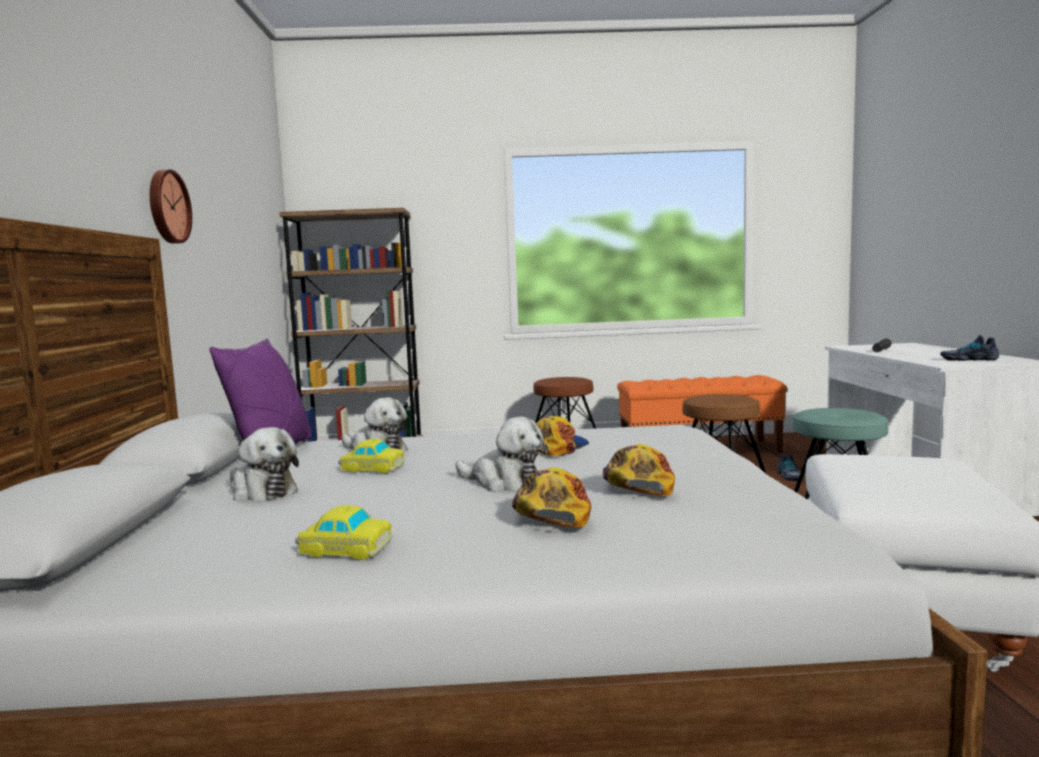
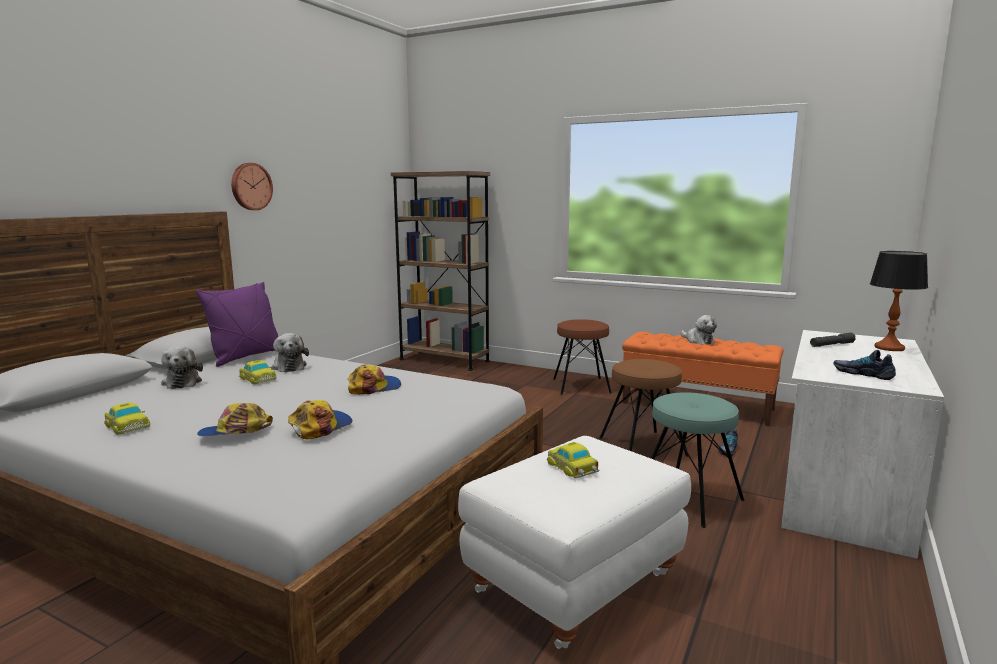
camera: 30 degrees right, 5 degrees up
plush toy [456,417,543,491] -> plush toy moved to [681,315,717,345]
cap [512,468,591,527] -> cap turned 135 degrees counterclockwise [197,403,273,437]
none -> toy car [547,442,599,478]
none -> table lamp [870,251,928,351]

